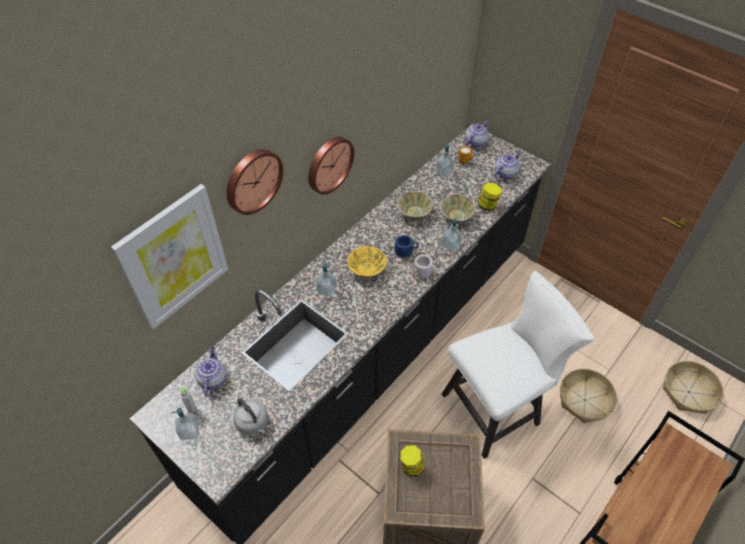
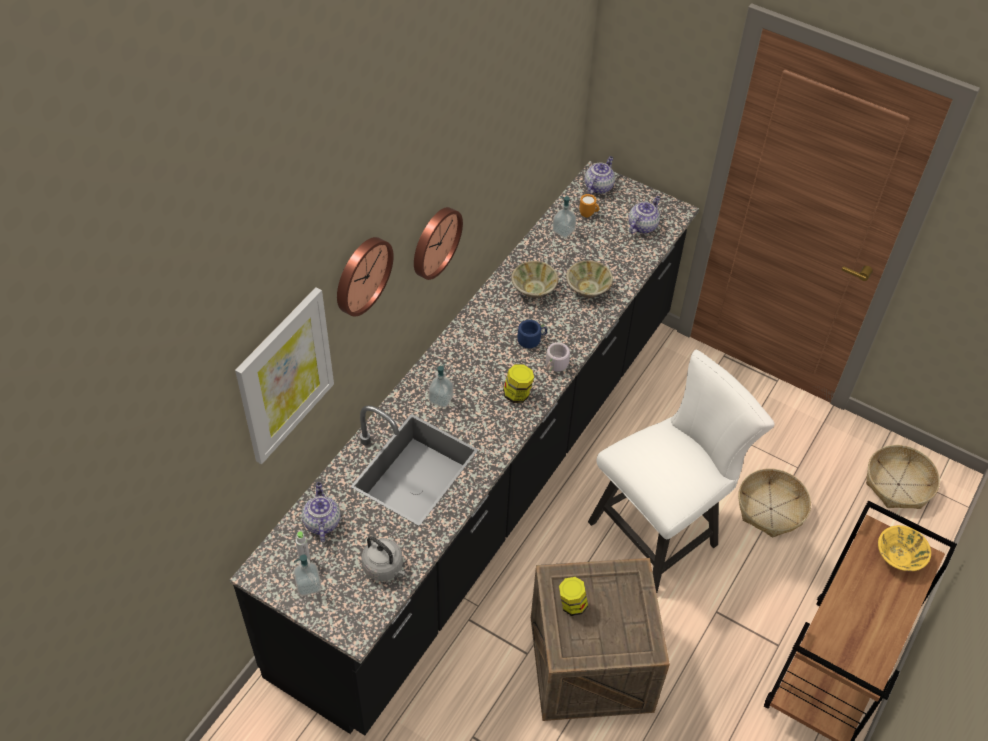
camera: 10 degrees left, 0 degrees up
yellow bowl [347,246,387,278] -> yellow bowl moved to [878,525,931,571]
soap dispenser [442,219,463,252] -> none
jar [478,183,502,211] -> jar moved to [503,365,534,403]

